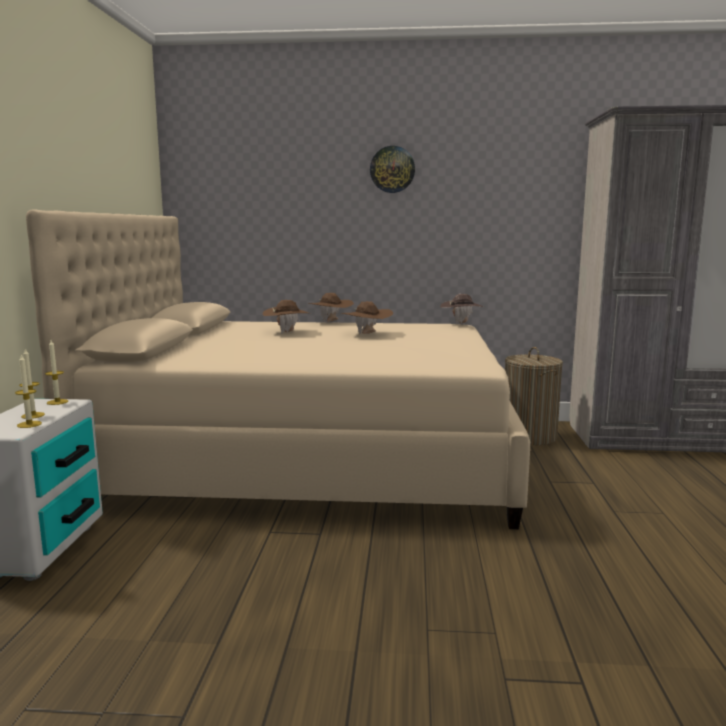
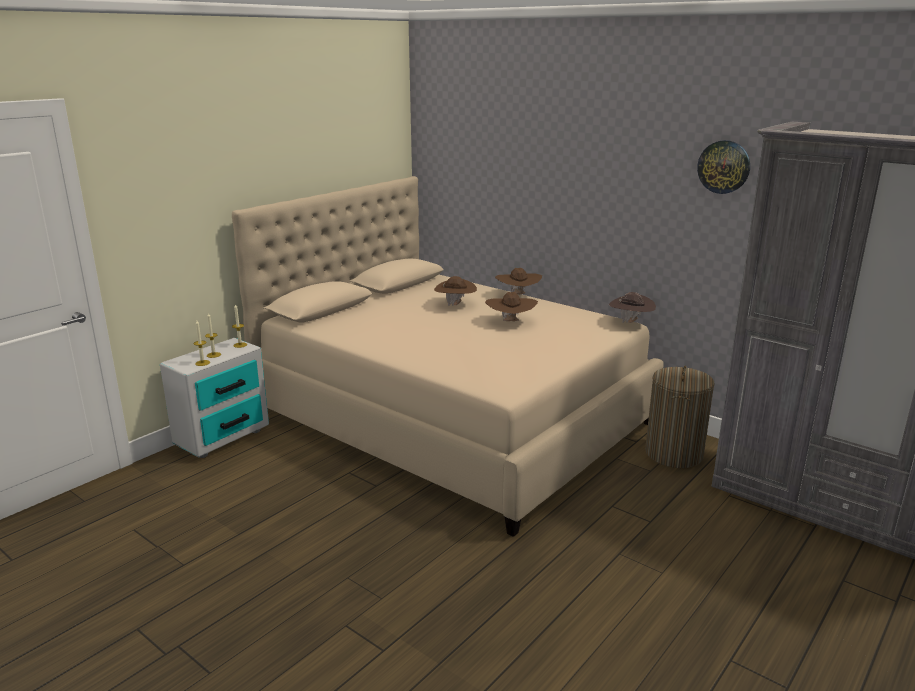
camera: 35 degrees right, 10 degrees up
wall clock [370,146,415,193] -> wall clock moved to [697,140,750,194]

